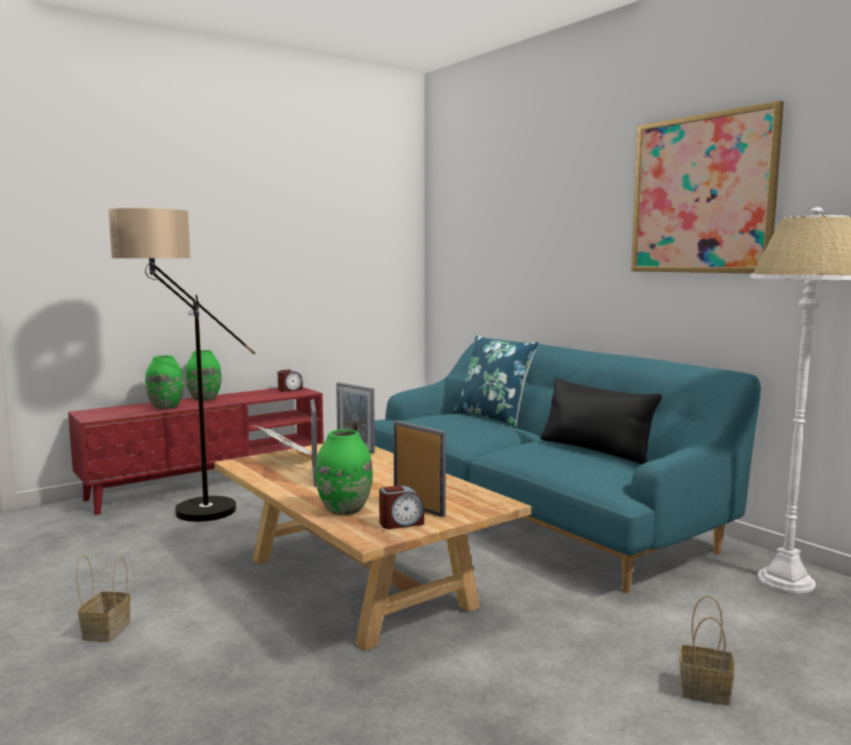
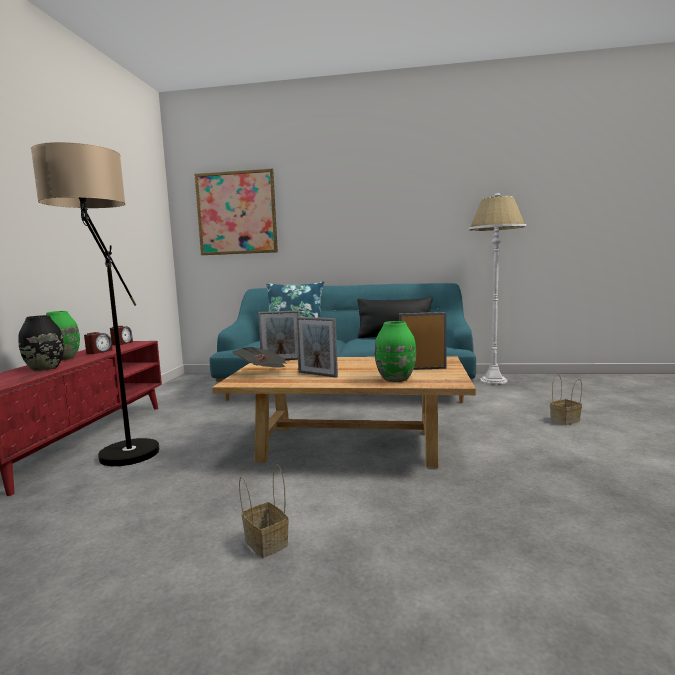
camera: 45 degrees left, 0 degrees up
green vase [145,355,184,409] -> black vase [18,315,64,371]
alarm clock [379,485,424,529] -> alarm clock moved to [84,332,112,354]
picture [631,101,784,273] -> picture moved to [194,169,278,255]

